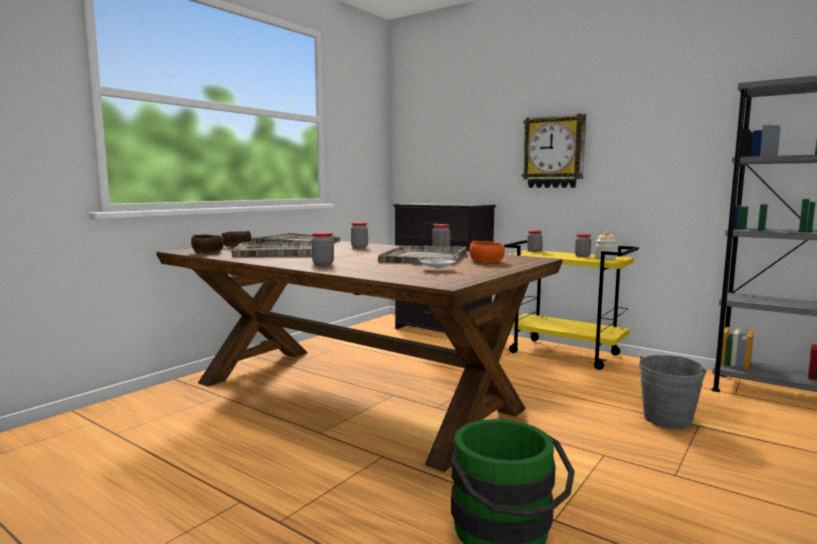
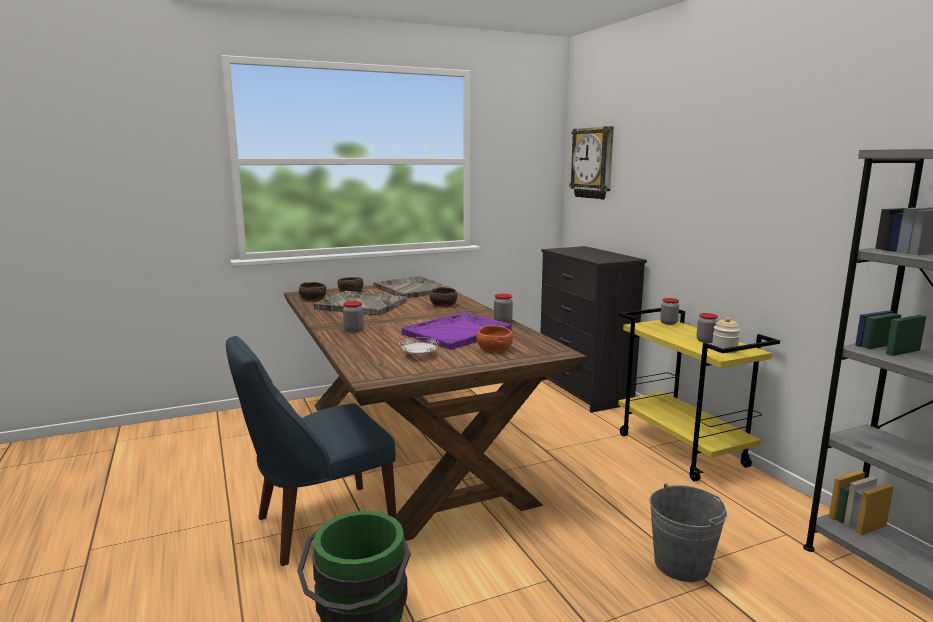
camera: 30 degrees right, 5 degrees up
jar [351,222,368,248] -> brown bowl [430,287,457,307]
grey tray [378,245,467,265] -> purple tray [401,313,512,350]
wall clock [522,114,586,188] -> wall clock moved to [569,126,614,199]
none -> blue chair [226,336,396,566]

